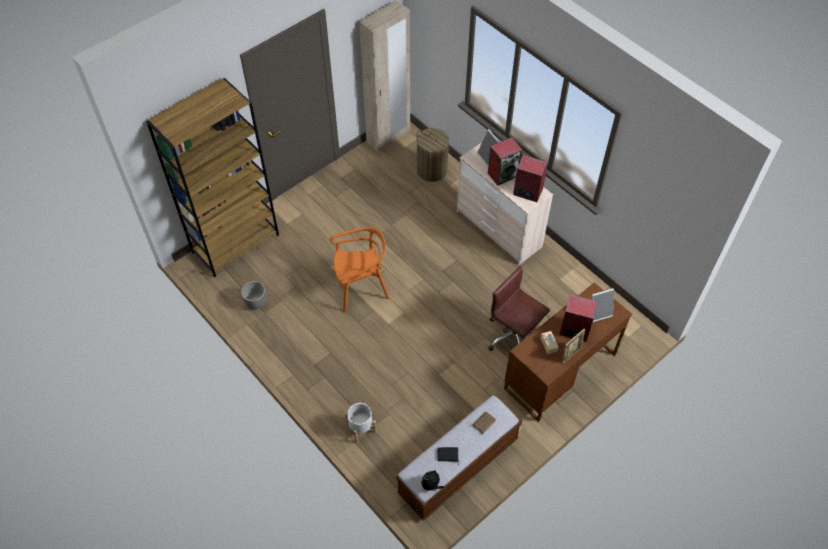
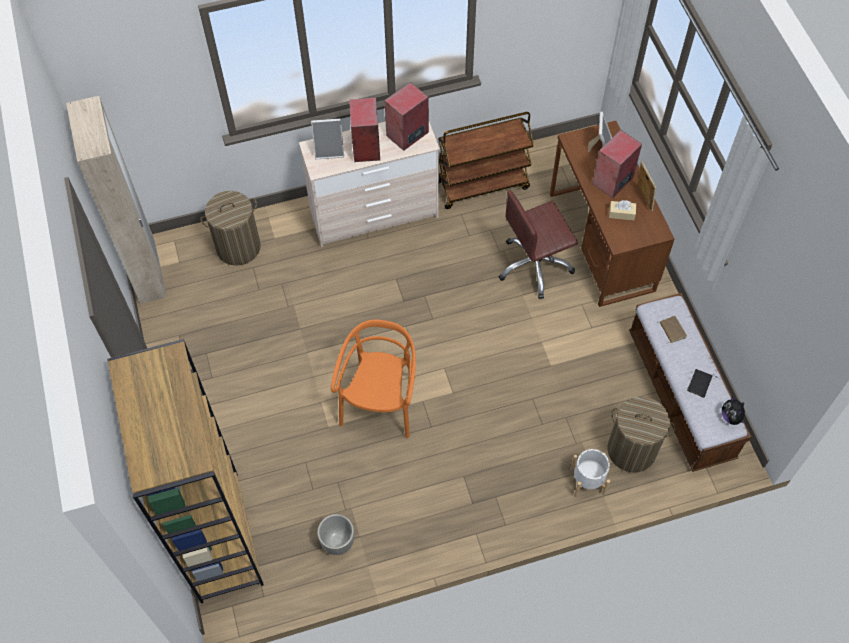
camera: 65 degrees left, 5 degrees up
none -> brown cart [438,112,534,209]
none -> laundry basket [607,397,676,473]

